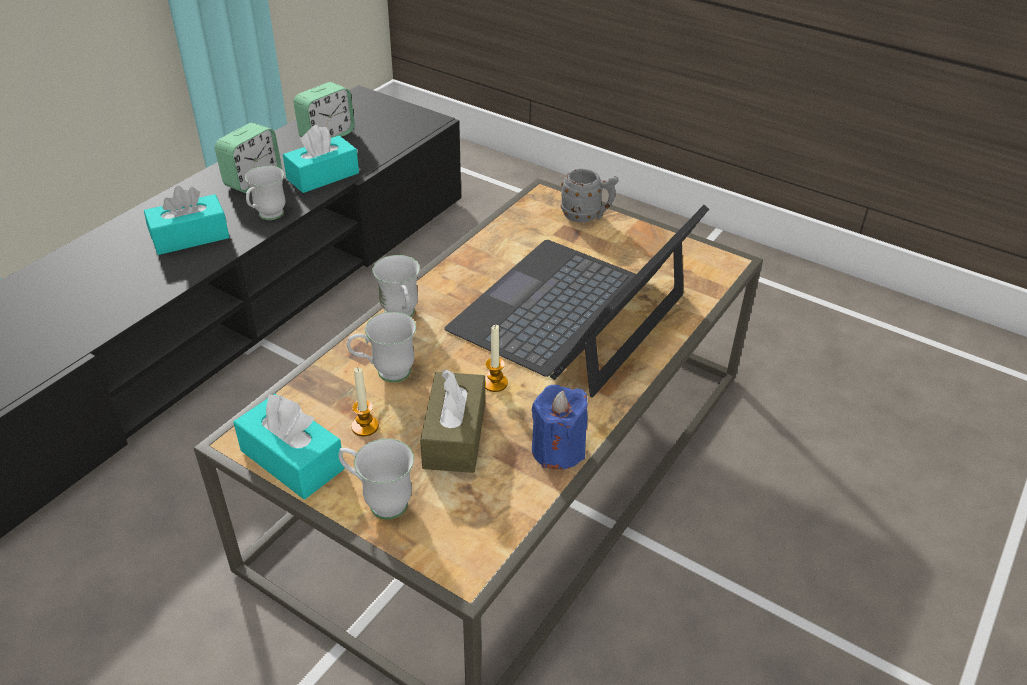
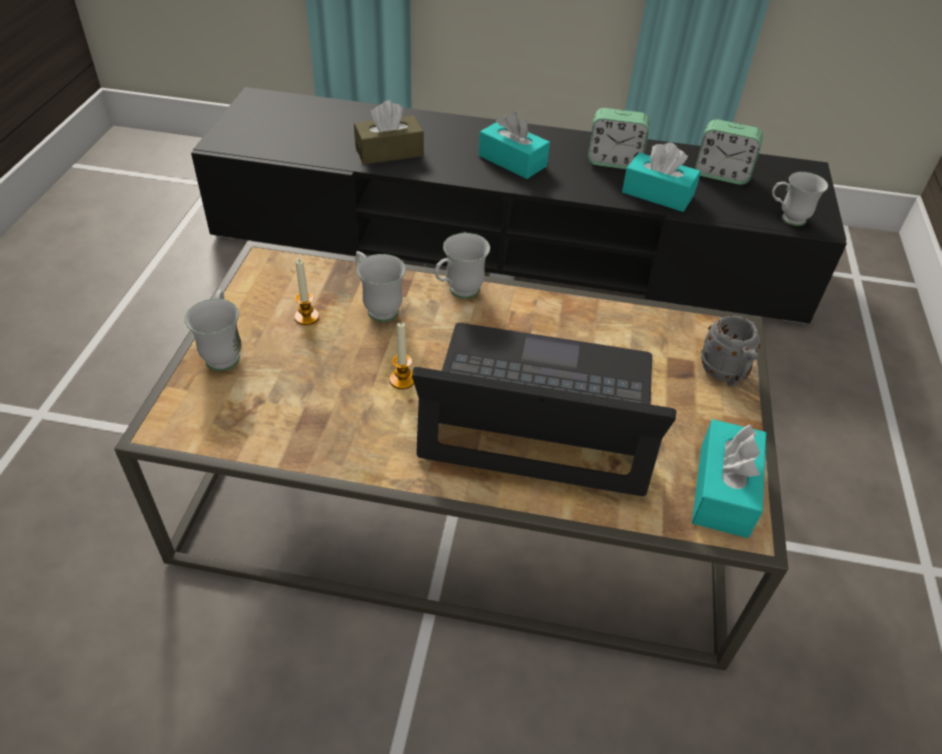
camera: 65 degrees right, 5 degrees up
turquoise tissue box [233,394,345,499] -> turquoise tissue box moved to [692,419,766,538]
white mug [245,166,285,220] -> white mug moved to [772,172,828,226]
brown tissue box [420,369,485,473] -> brown tissue box moved to [354,100,424,164]
blue candle [532,385,588,469] -> none

